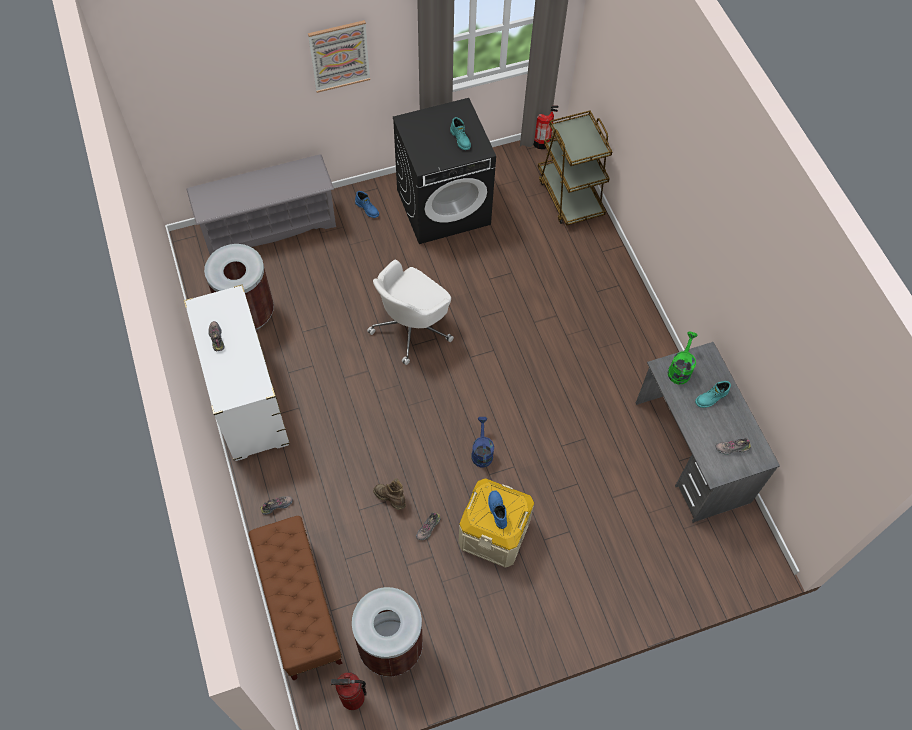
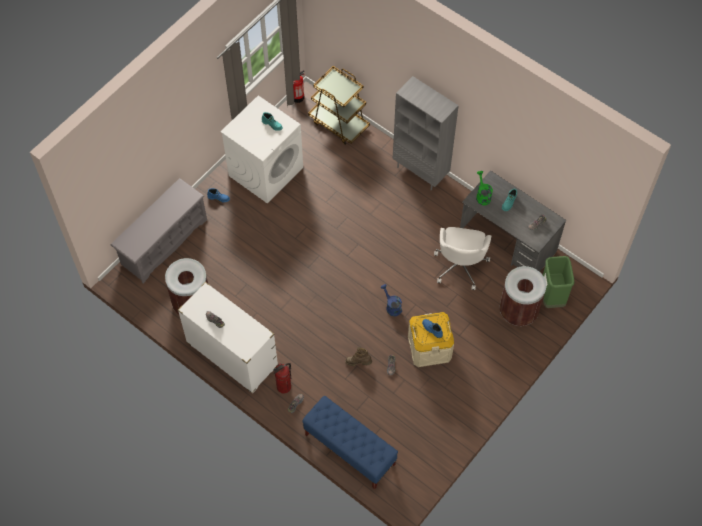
camera: 30 degrees left, 0 degrees up
brown bench [248,516,343,680] -> blue bench [302,396,398,489]
picture [308,20,370,93] -> none
fire extinguisher [330,672,367,710] -> fire extinguisher moved to [273,363,291,394]
brown trash can [352,587,423,677] -> brown trash can moved to [500,266,546,326]
white office chair [367,260,454,365] -> white office chair moved to [434,227,491,290]
black washing machine [393,98,496,244] -> white washing machine [220,95,303,204]
none -> grey bookcase [393,76,459,190]
none -> green trash can [543,256,574,308]

